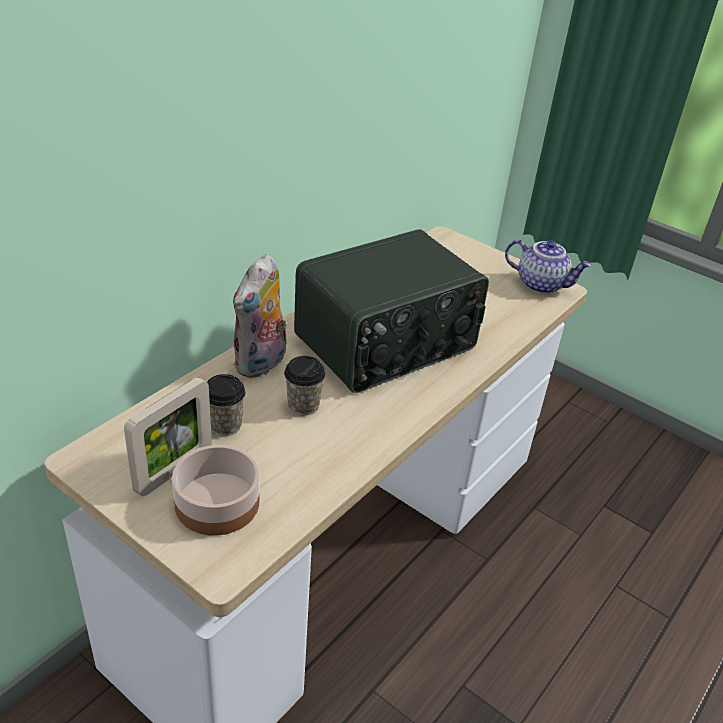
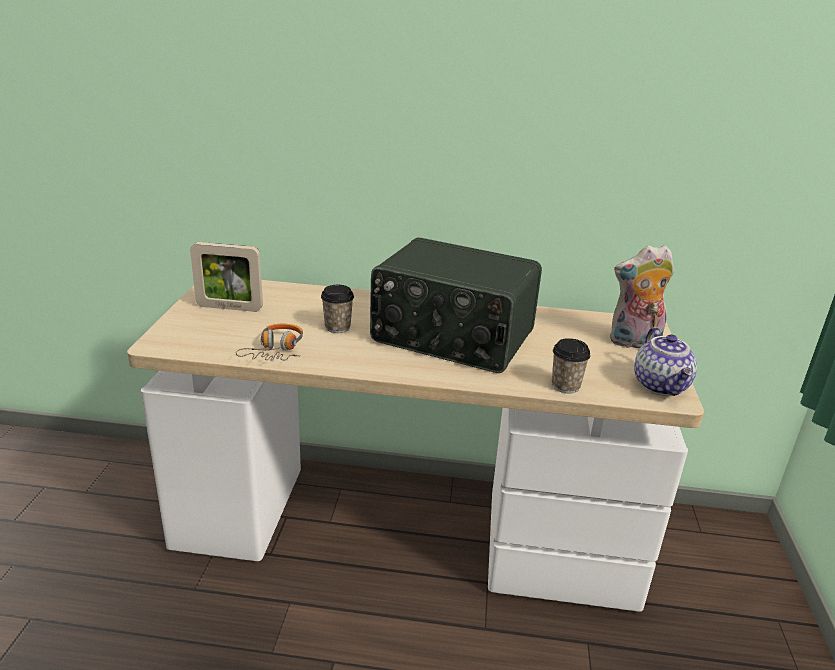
camera: 60 degrees right, 10 degrees down
bowl [172,445,260,536] -> none
cup [207,374,245,436] -> cup moved to [552,338,591,393]
plush toy [233,254,288,378] -> plush toy moved to [610,245,674,348]
none -> headphones [236,324,303,361]

